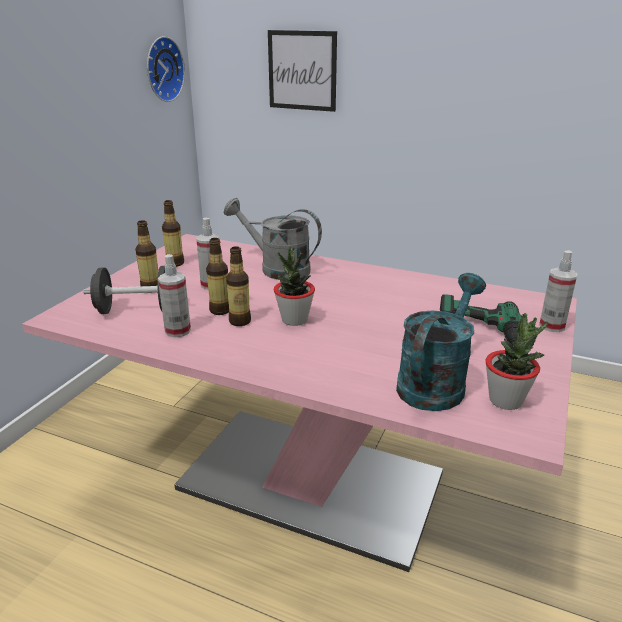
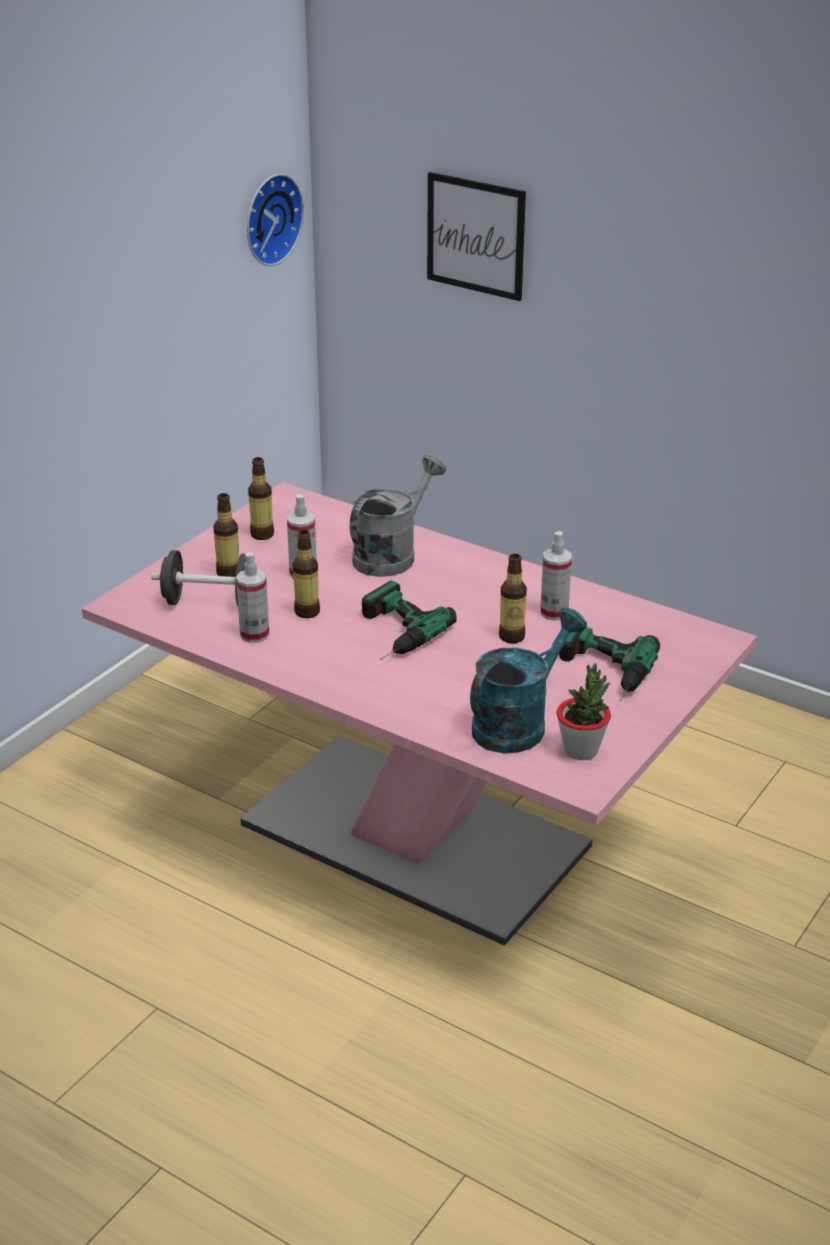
camera: 10 degrees right, 5 degrees up
grey watering can [224,198,322,280] -> grey watering can turned 90 degrees clockwise [350,455,446,577]
bottle [226,246,251,326] -> bottle moved to [499,554,527,644]
potted plant [274,247,315,326] -> power drill [362,581,456,660]
spray bottle [539,250,577,332] -> spray bottle moved to [540,531,572,621]

